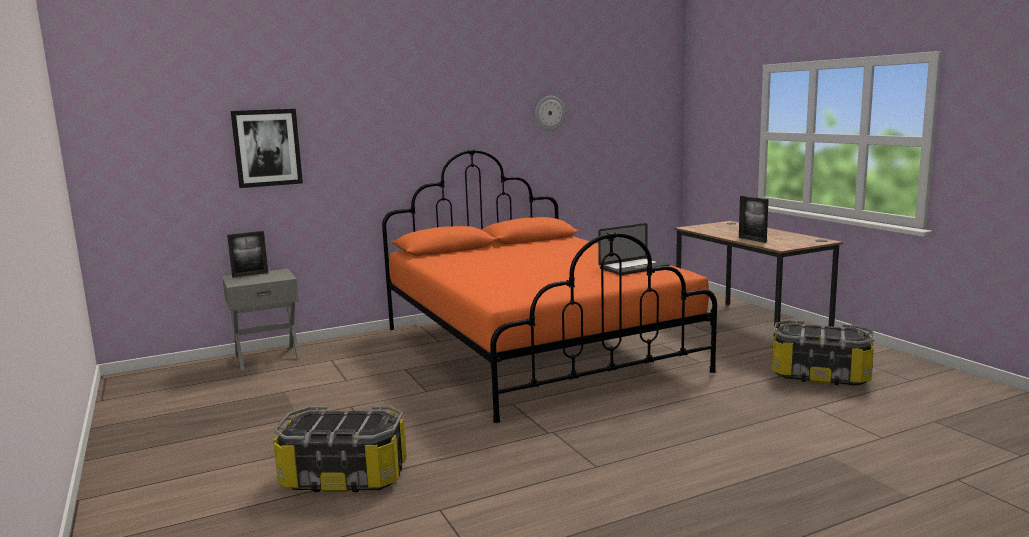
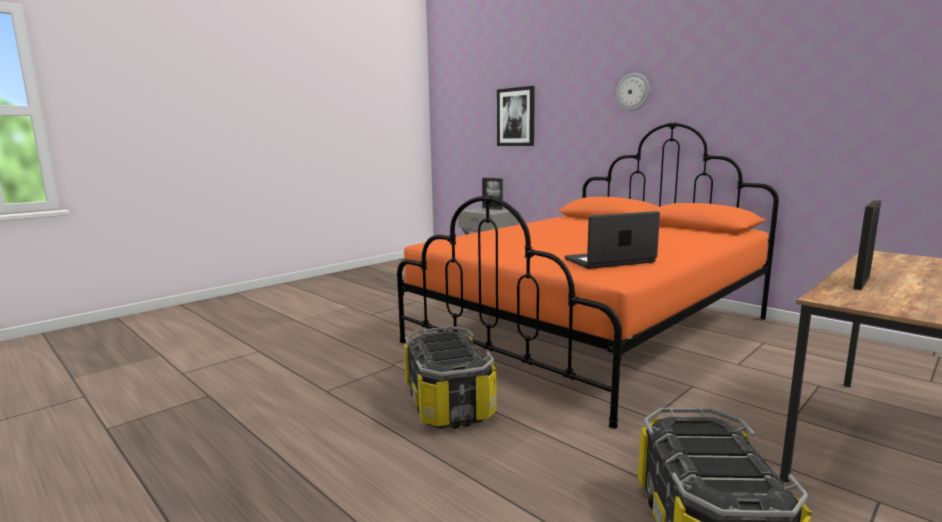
camera: 70 degrees right, 0 degrees up
storage box [273,406,407,492] -> storage box moved to [404,326,497,429]
wall clock [535,96,566,131] -> wall clock moved to [616,73,650,111]
laptop [598,223,669,275] -> laptop turned 120 degrees clockwise [565,211,660,269]

